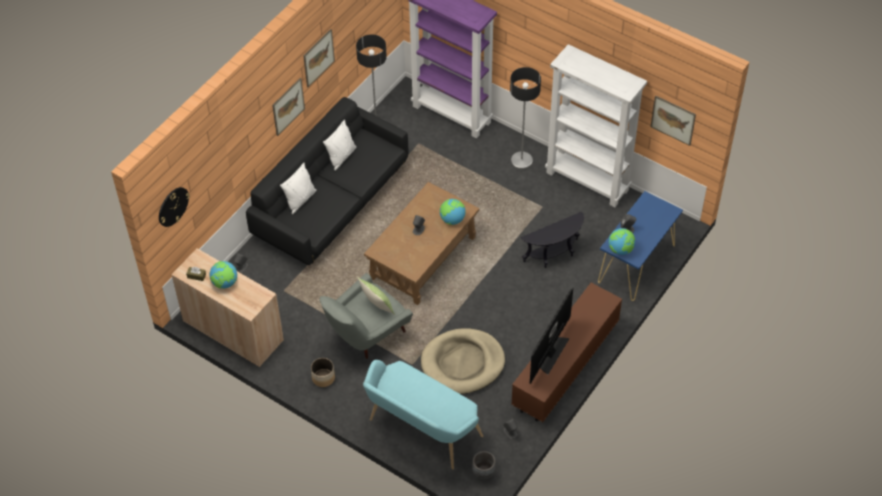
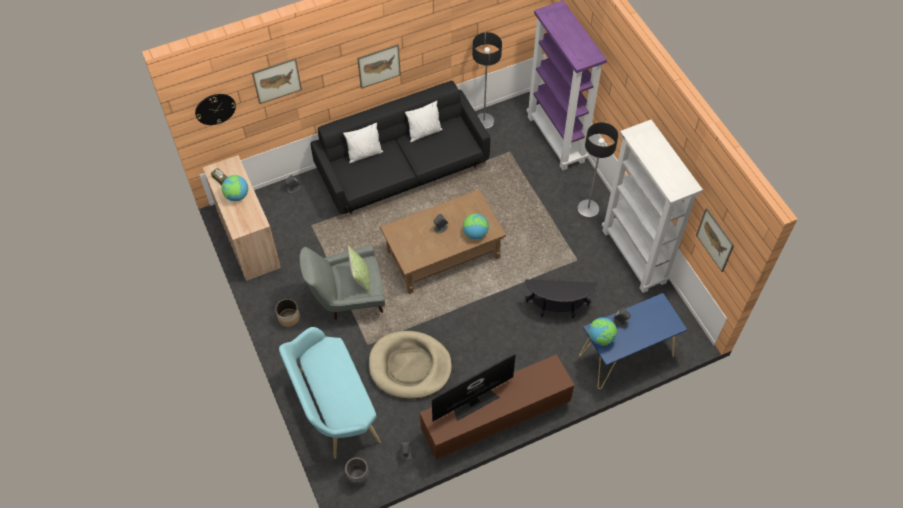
camera: 30 degrees right, 5 degrees up
picture [303,29,335,87] -> picture moved to [252,58,302,104]

